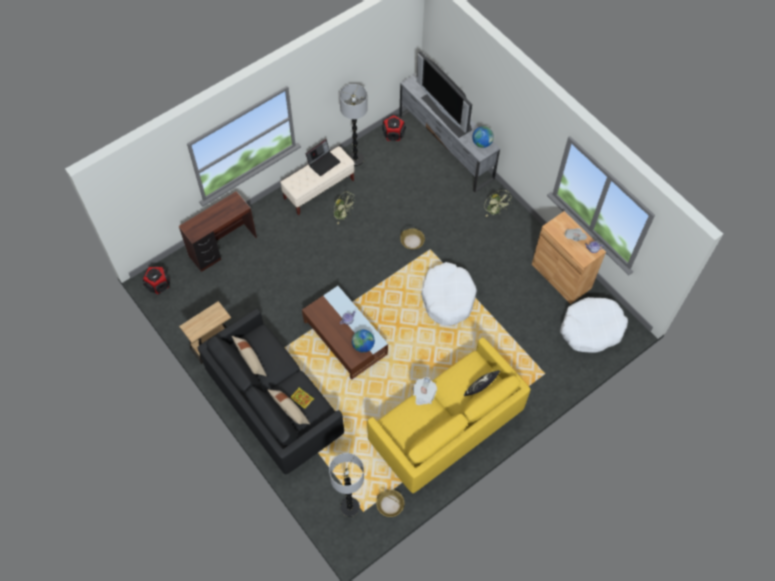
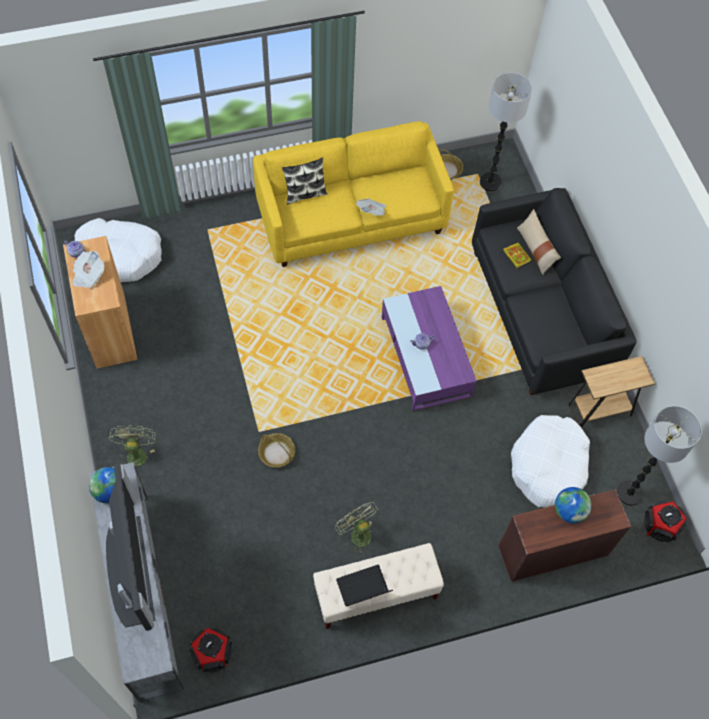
camera: 160 degrees left, 0 degrees up
beige pillow [232,336,267,376] -> none
brown coffee table [302,286,388,380] -> purple coffee table [382,286,477,411]
floor lamp [339,84,368,166] -> floor lamp moved to [617,406,702,506]
globe [352,330,375,353] -> globe moved to [555,487,592,523]
white dog bed [421,262,477,326] -> white dog bed moved to [511,415,590,507]

